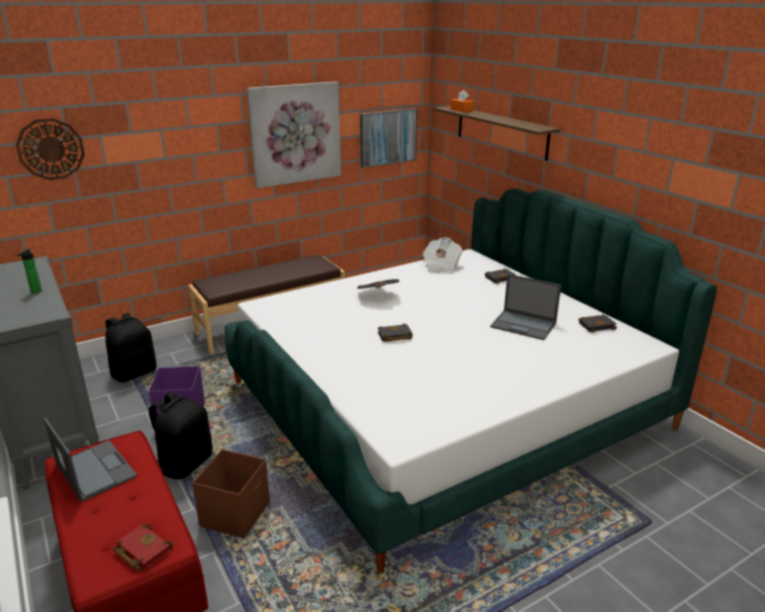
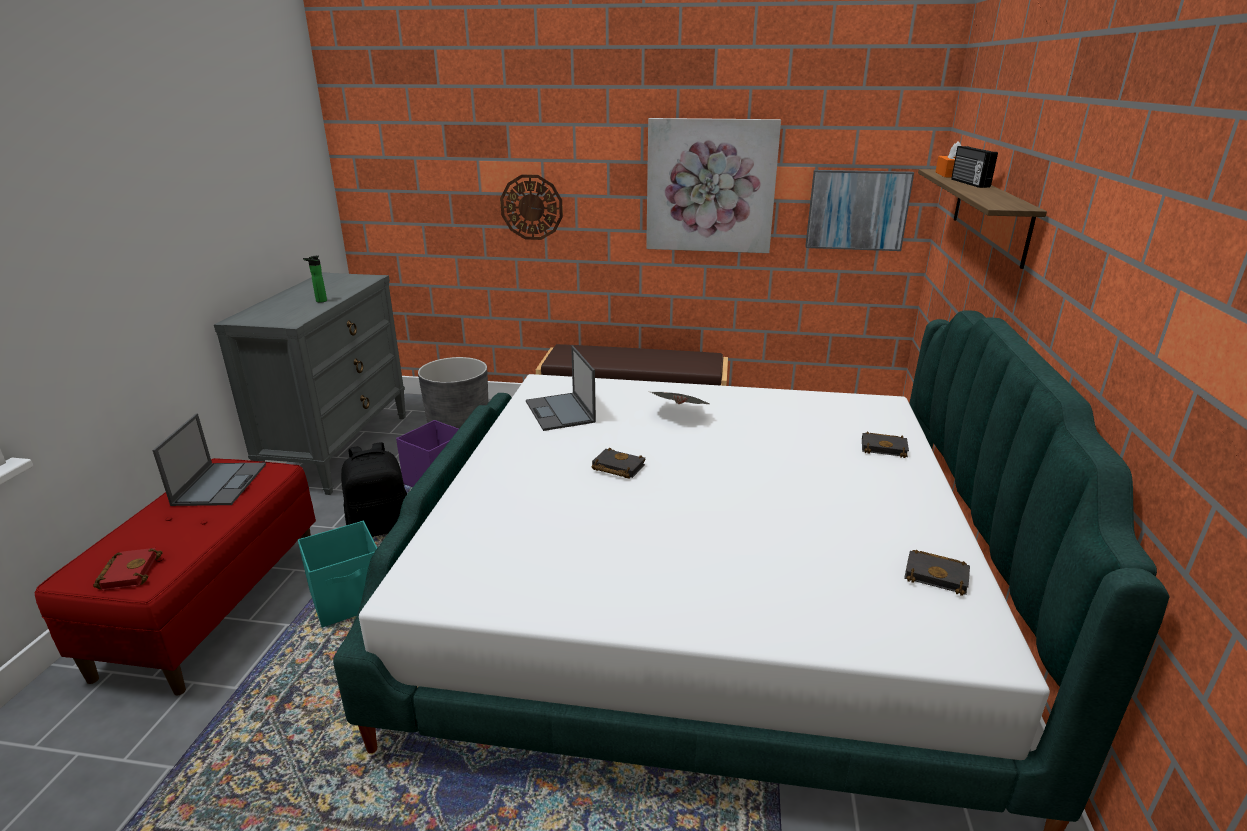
camera: 40 degrees right, 0 degrees up
wall clock [16,118,85,180] -> wall clock moved to [500,175,563,240]
black backpack [105,313,156,382] -> grey planter [418,357,488,429]
brown storage box [192,449,270,538] -> turquoise storage box [298,521,377,628]
newspaper [423,237,463,273] -> none
laptop [490,274,561,340] -> laptop moved to [526,346,596,431]
none -> radio [951,146,998,188]

